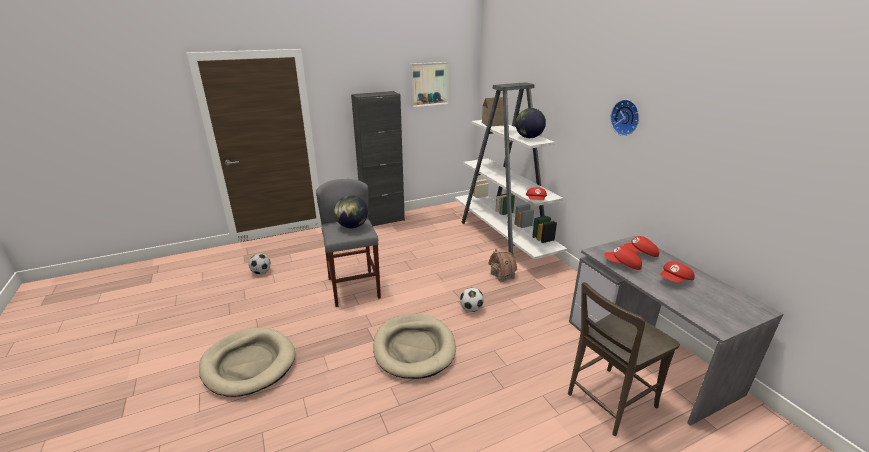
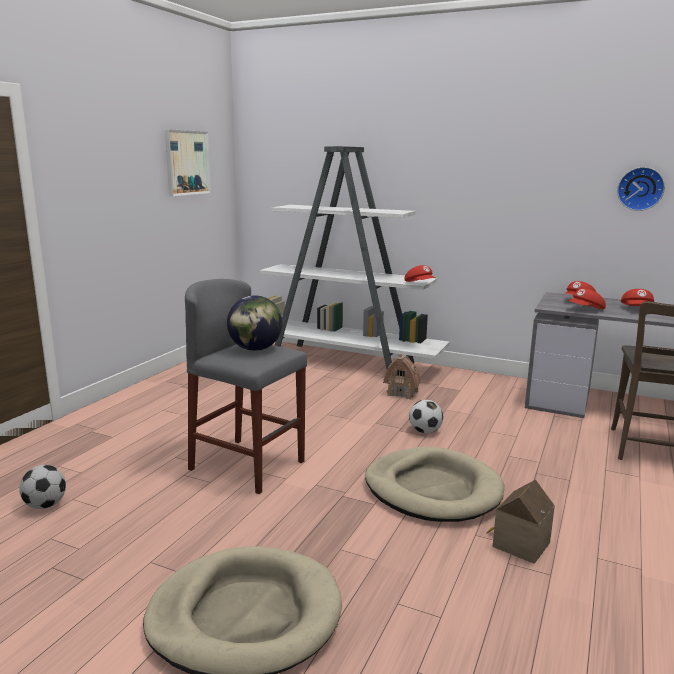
camera: 40 degrees left, 10 degrees down
black cabinet [351,91,405,226] -> none
toy house [482,97,504,126] -> toy house moved to [486,480,555,564]
globe [516,108,546,138] -> none
wall clock [610,99,639,136] -> wall clock moved to [617,167,665,211]

